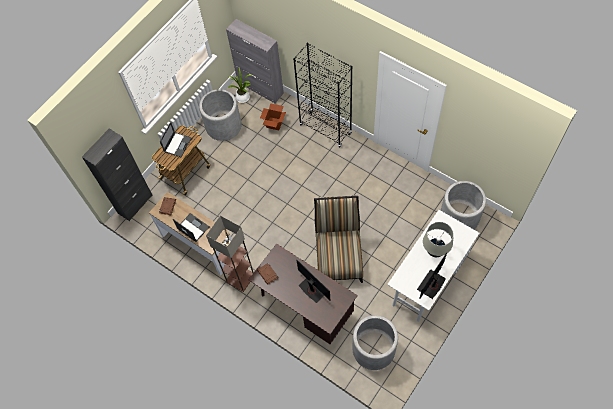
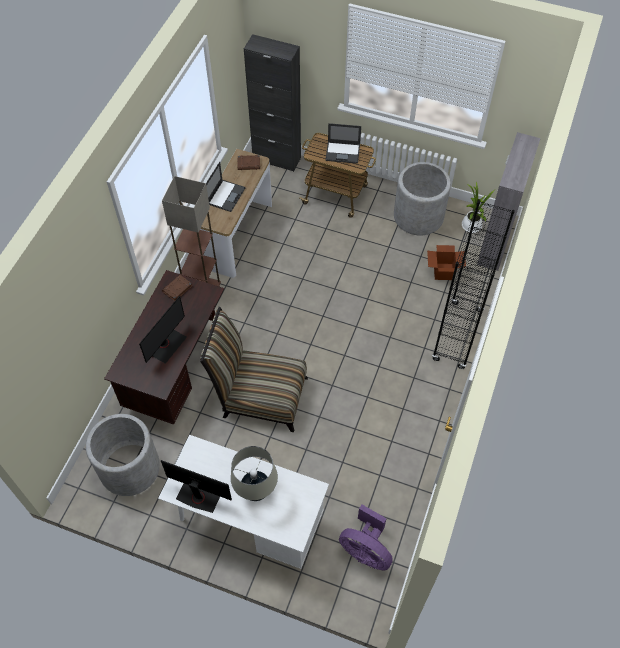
camera: 70 degrees right, 5 degrees down
chair [314,195,363,283] -> chair turned 150 degrees counterclockwise [200,307,308,432]
grey planter [441,181,486,230] -> purple fan [339,505,393,571]

